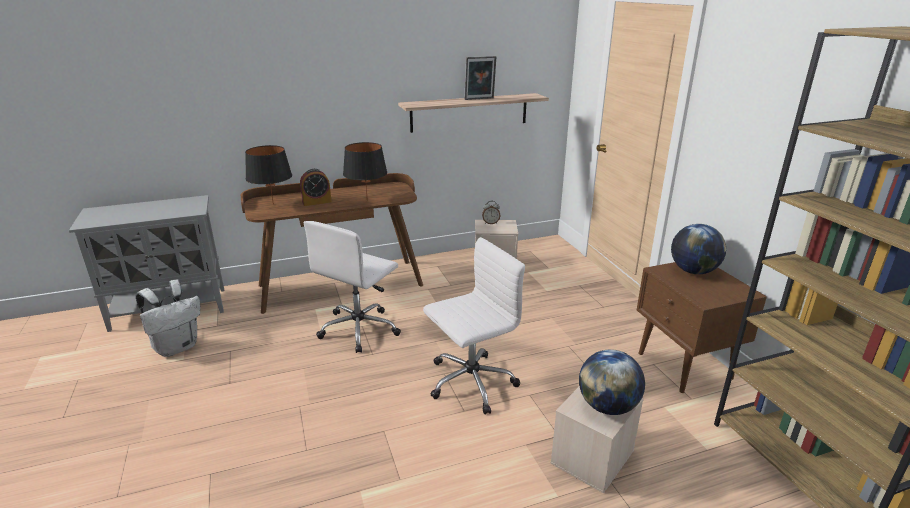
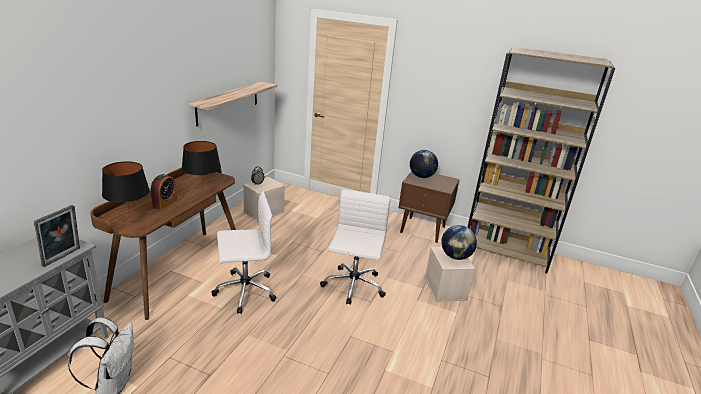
camera: 50 degrees left, 0 degrees up
white office chair [304,221,401,353] -> white office chair turned 90 degrees counterclockwise [211,191,276,314]
picture frame [464,56,496,100] -> picture frame moved to [34,205,80,267]

